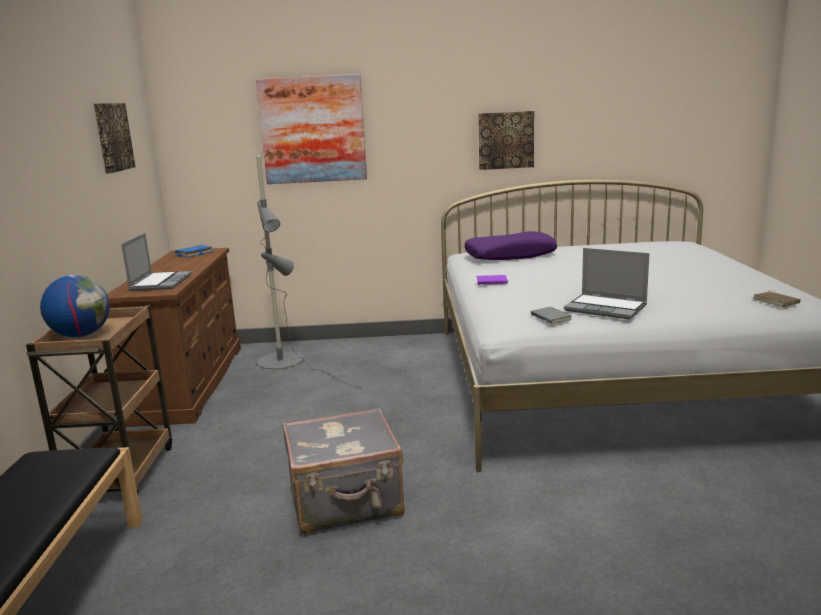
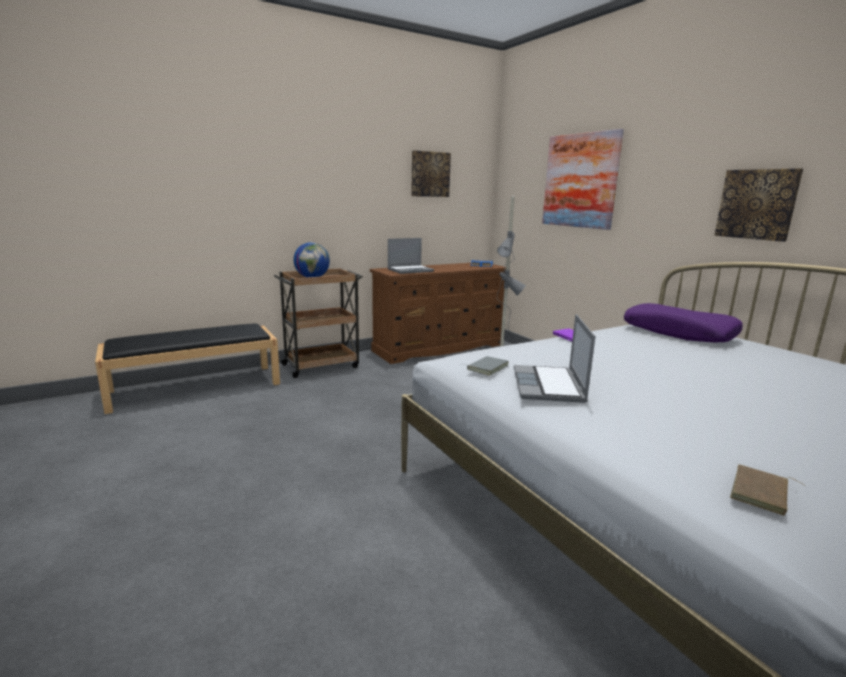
camera: 60 degrees right, 0 degrees up
grey suitcase [283,408,404,534] -> none

